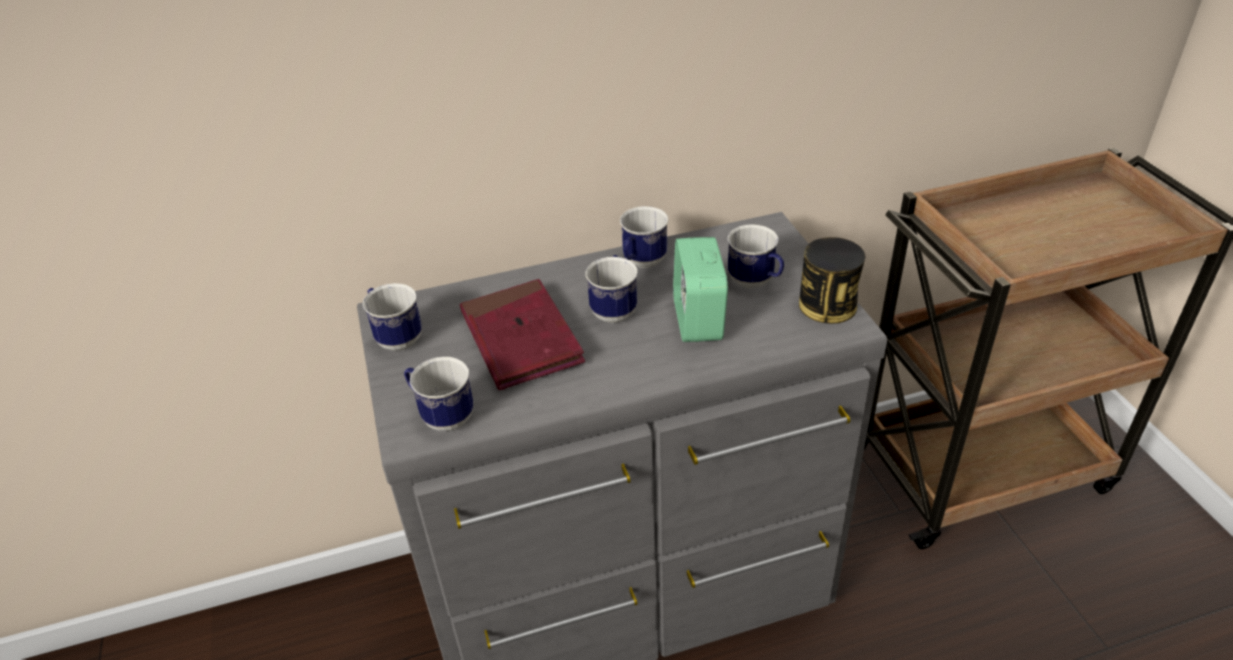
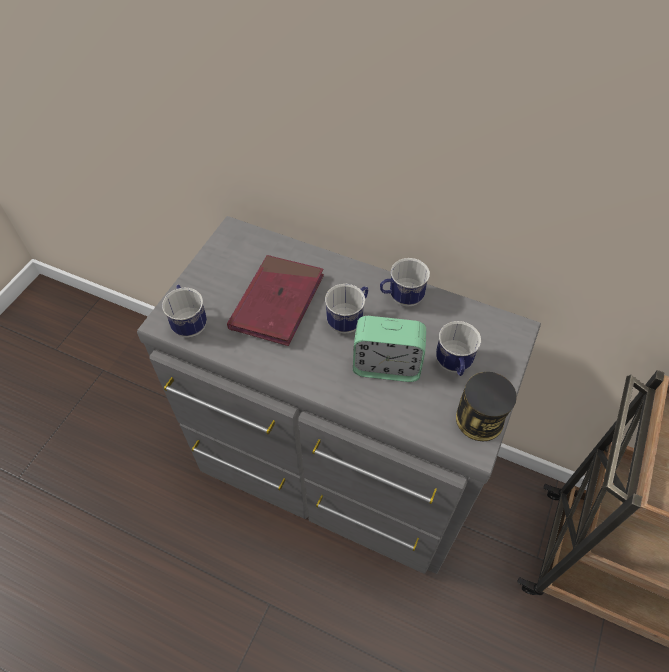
camera: 40 degrees right, 15 degrees up
mug [363,283,422,351] -> none
alarm clock [673,237,728,342] -> alarm clock turned 120 degrees counterclockwise [353,316,426,382]

